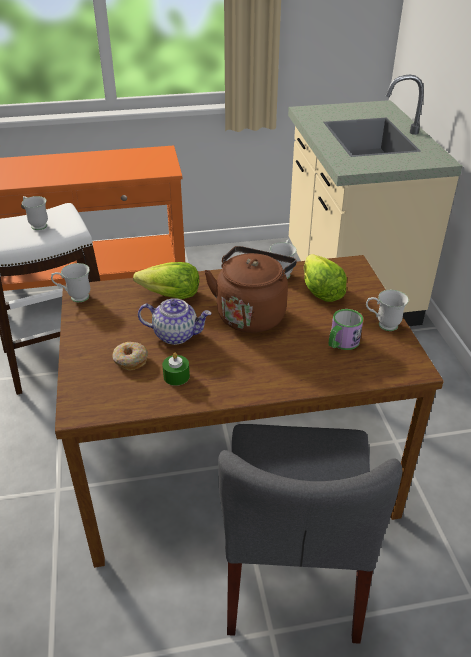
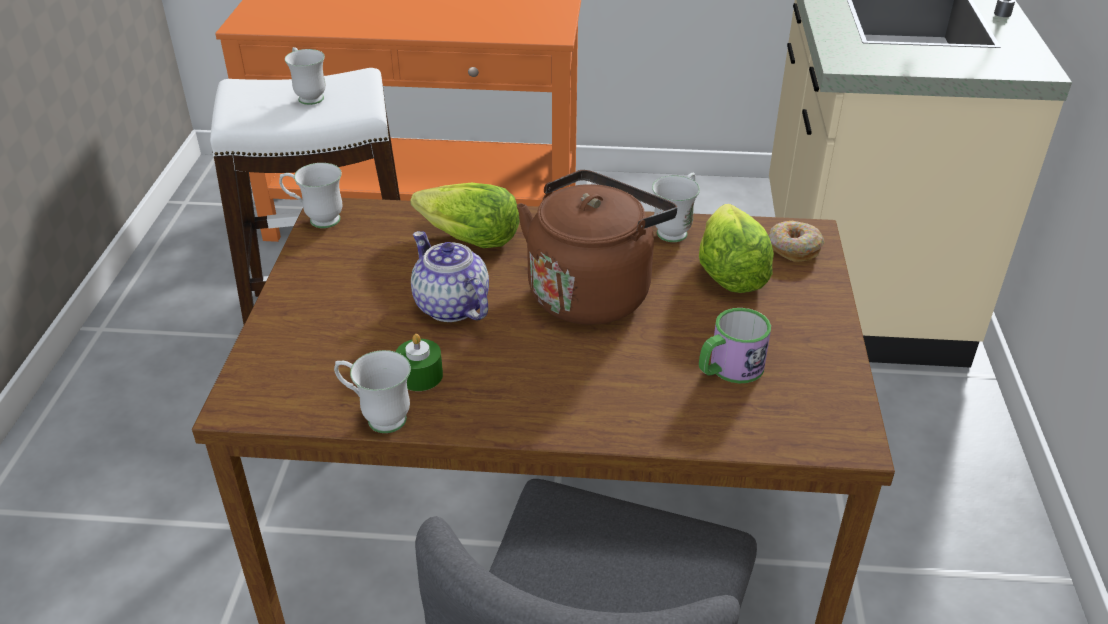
camera: 15 degrees right, 0 degrees up
donut [112,342,148,371] -> donut moved to [768,221,825,262]
teapot [138,298,211,345] -> teapot turned 150 degrees counterclockwise [411,231,489,322]
white mug [366,290,409,331] -> white mug moved to [334,350,411,433]

